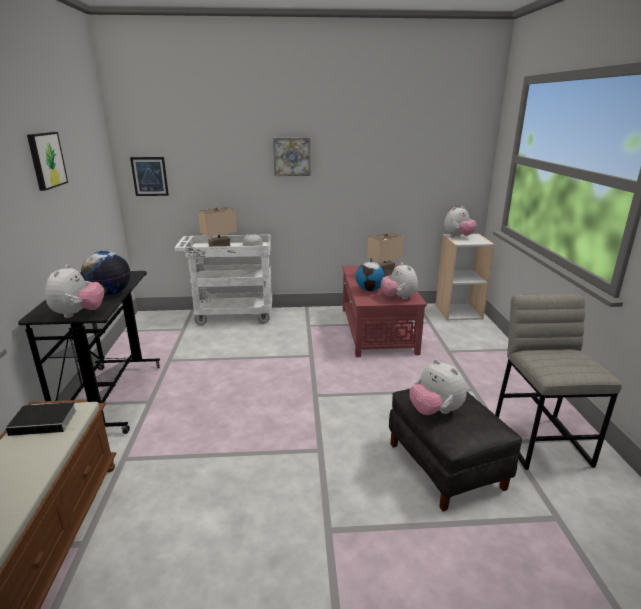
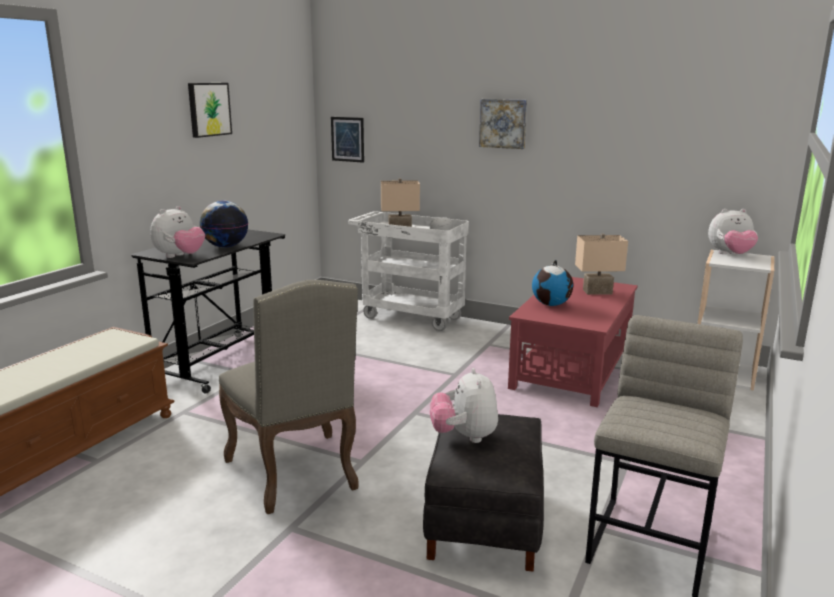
camera: 30 degrees right, 5 degrees down
book [6,402,77,436] -> none
plush toy [381,262,418,300] -> none
none -> grey chair [219,280,359,514]

